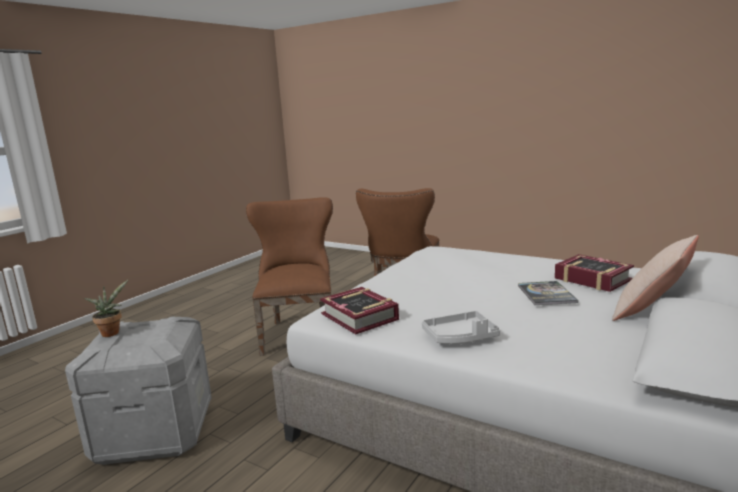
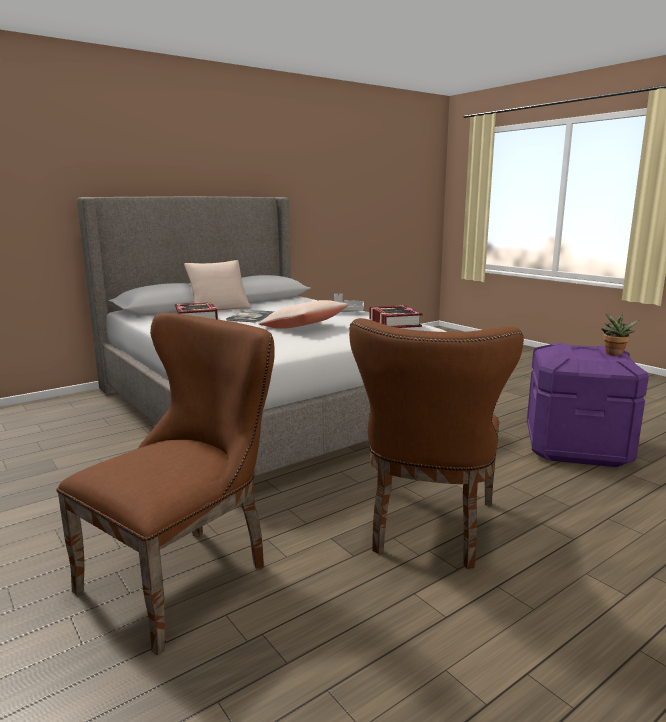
camera: 160 degrees left, 0 degrees up
grey storage box [65,317,212,465] -> purple storage box [527,343,649,467]
none -> beige pillow [259,300,349,329]

